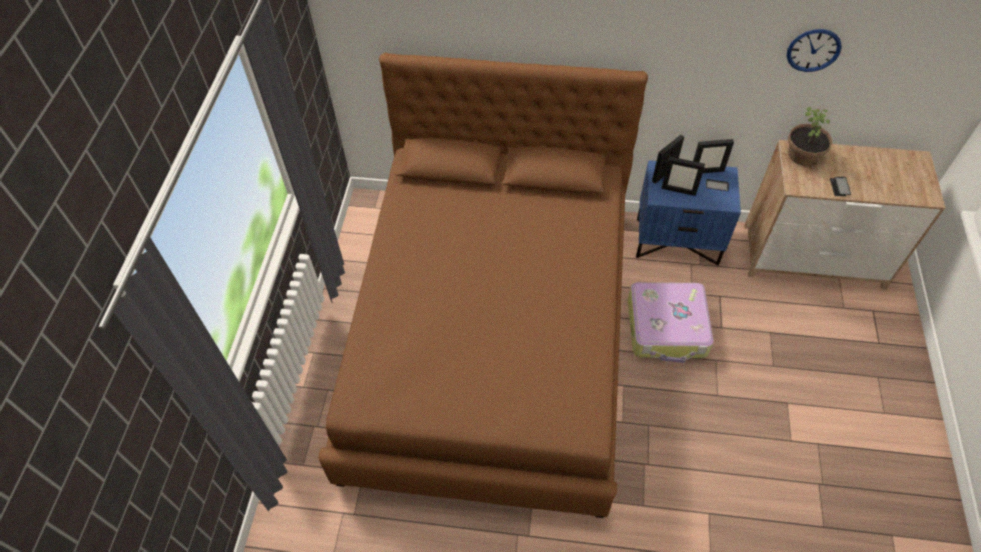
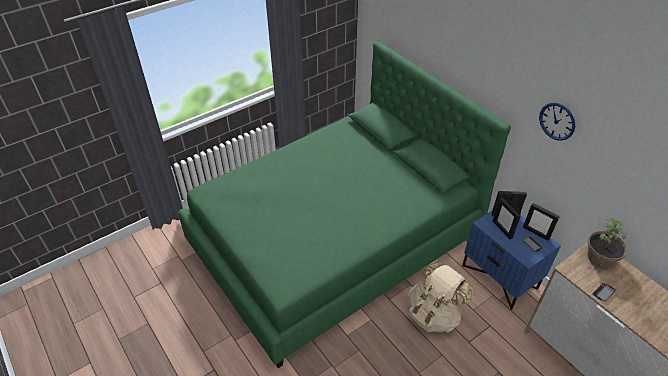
camera: 45 degrees right, 10 degrees down
brown bed [319,53,648,518] -> green bed [178,41,511,368]
suitcase [628,282,714,363] -> beige backpack [408,262,474,332]
wall clock [787,29,842,72] -> wall clock moved to [539,103,575,141]

